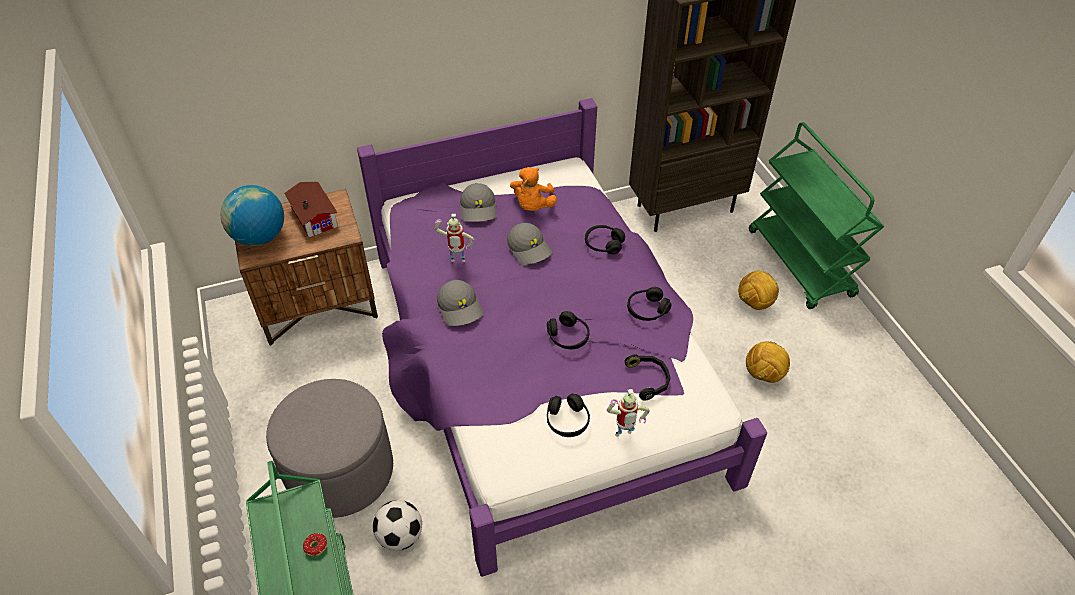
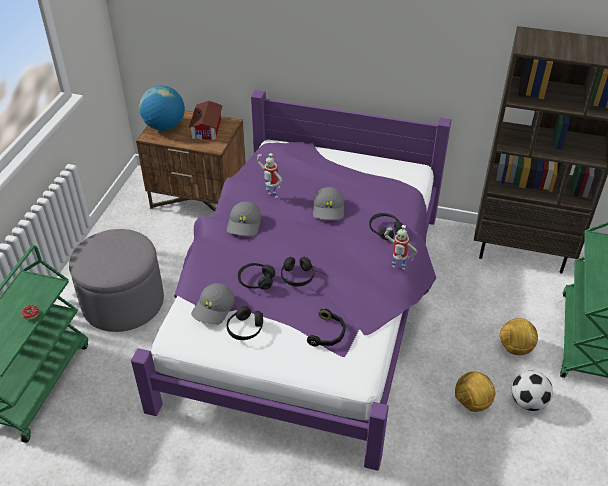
camera: 35 degrees right, 5 degrees down
football [373,500,422,551] -> football moved to [512,371,553,411]
grey cap [460,183,497,222] -> grey cap moved to [191,283,234,325]
orange plush toy [510,167,557,211] -> none
toy robot [607,389,650,437] -> toy robot moved to [384,225,417,270]
black headphones [627,287,671,321] -> black headphones moved to [238,263,275,290]

